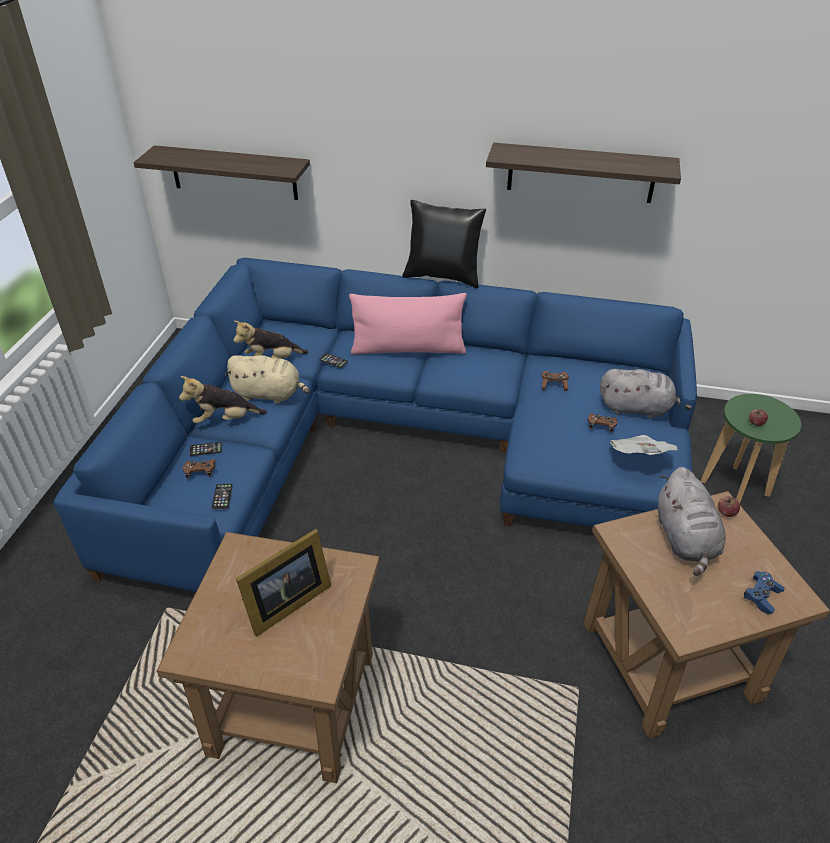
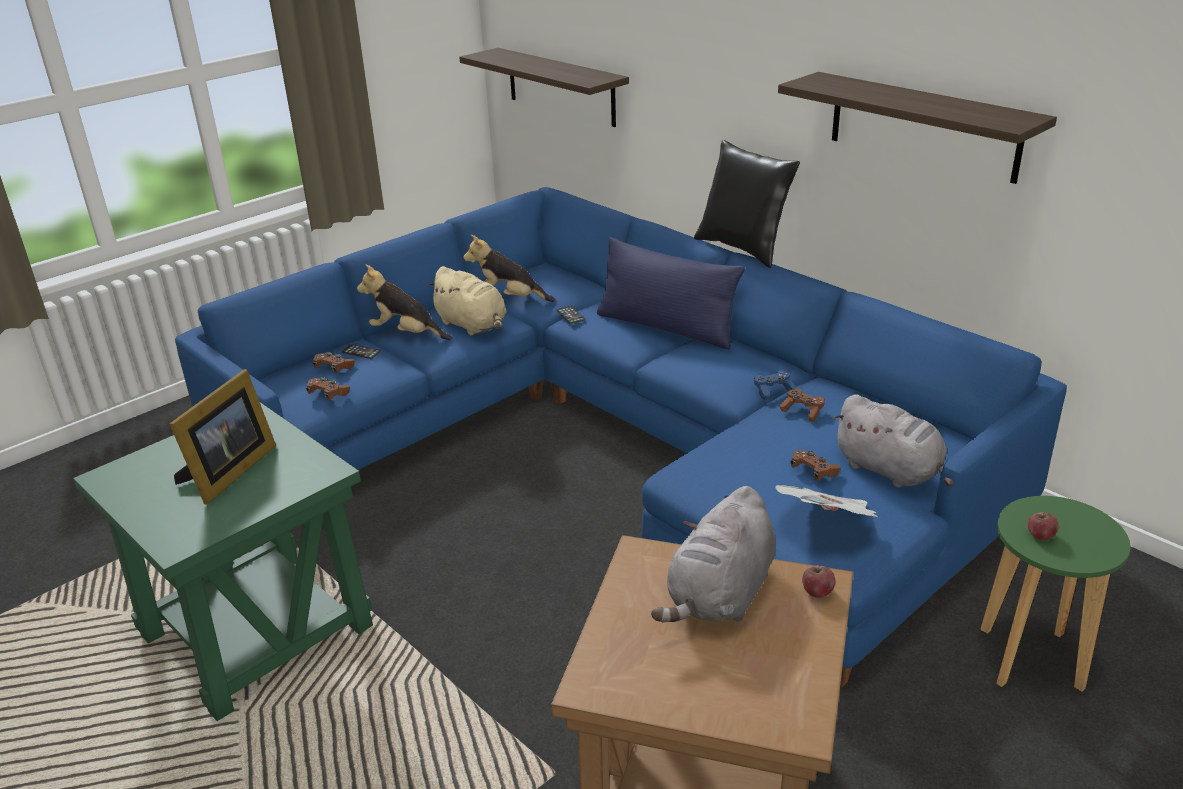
camera: 35 degrees right, 10 degrees down
brown side table [157,532,380,783] -> green side table [73,402,373,721]
phone [212,484,233,509] -> brown game controller [306,377,350,401]
picture frame [236,529,331,637] -> picture frame turned 60 degrees counterclockwise [169,369,276,504]
pink pillow [349,293,467,355] -> blue pillow [597,237,745,349]
blue game controller [744,571,784,615] -> blue game controller moved to [754,370,797,400]

